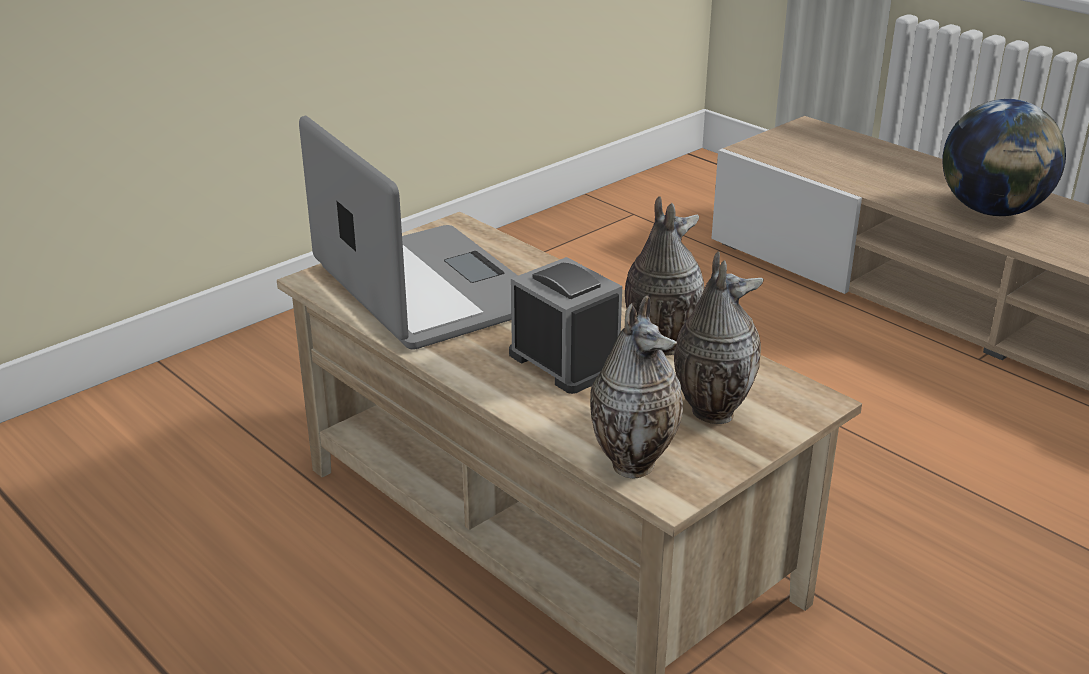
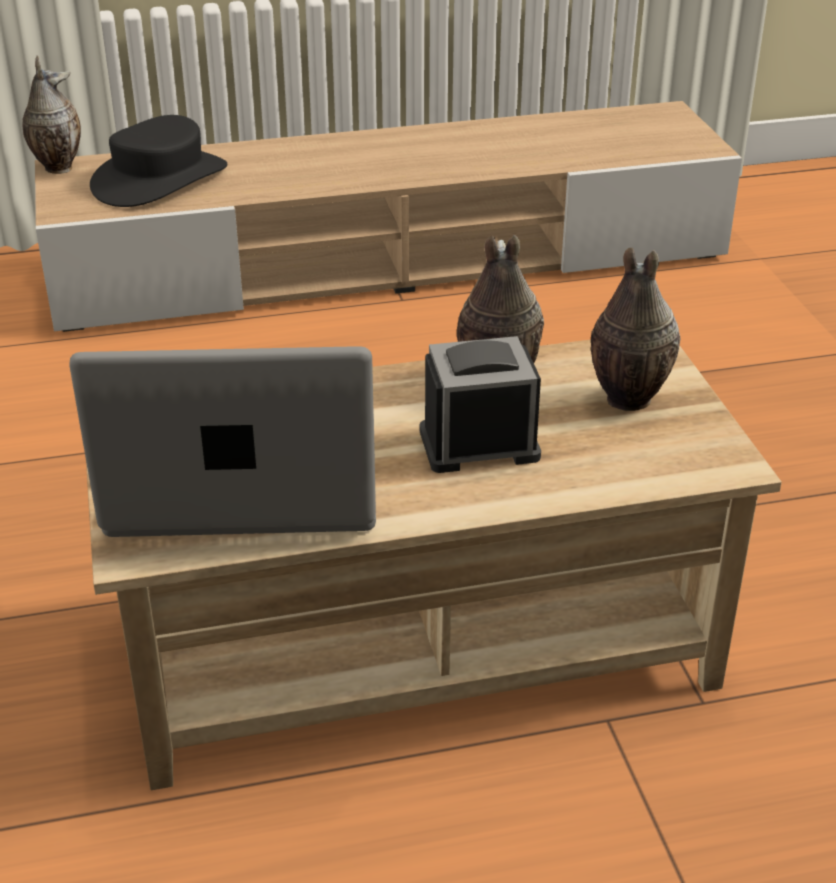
camera: 60 degrees left, 5 degrees up
vase [590,296,683,478] -> vase moved to [22,56,81,174]
globe [942,99,1066,216] -> none
none -> black hat [90,115,227,207]

